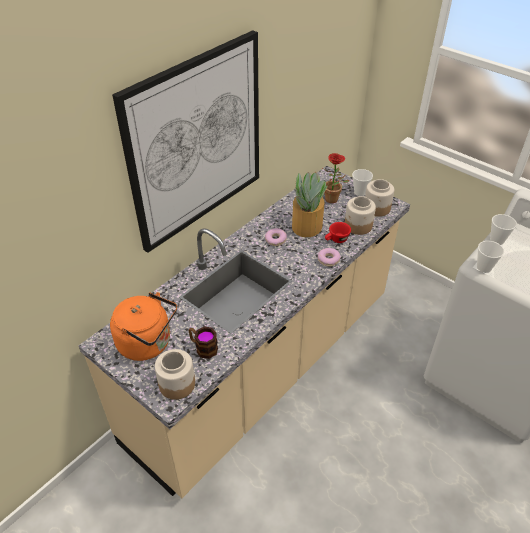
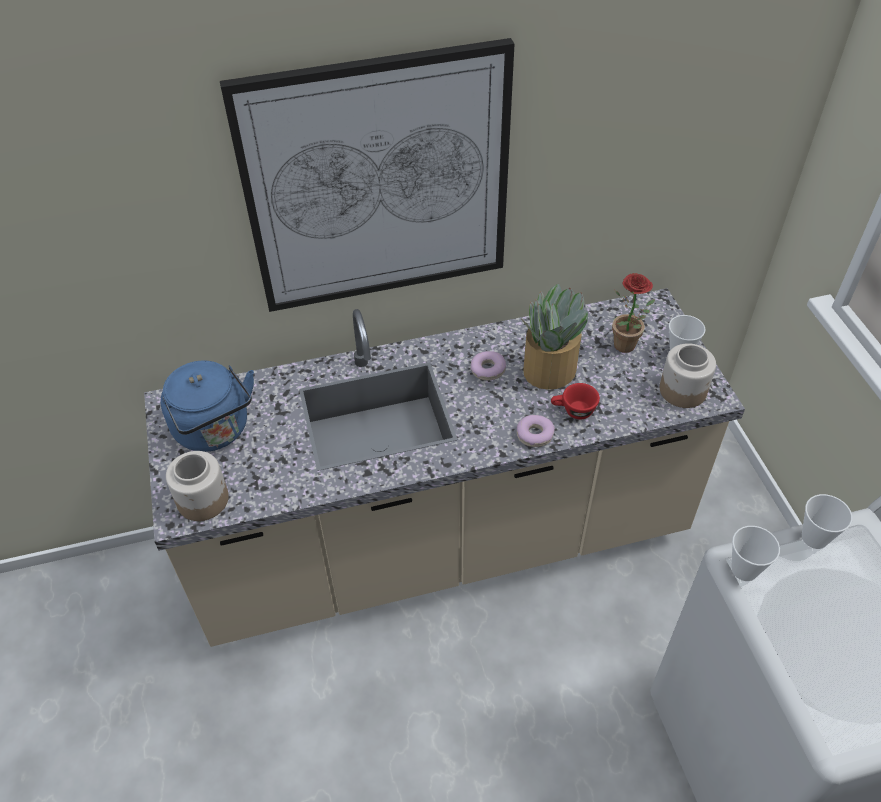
camera: 35 degrees right, 5 degrees up
orange kettle [110,292,177,361] -> blue kettle [161,361,254,452]
mug [189,327,218,359] -> none
jar [345,196,376,235] -> none

